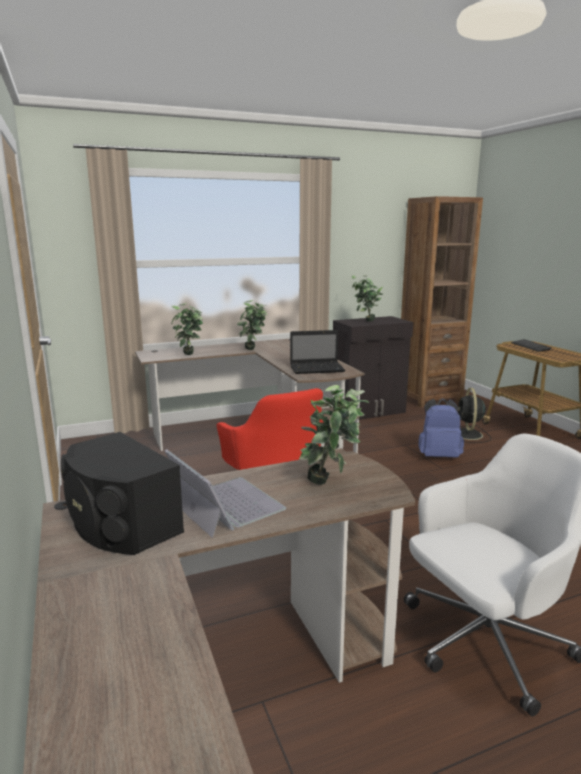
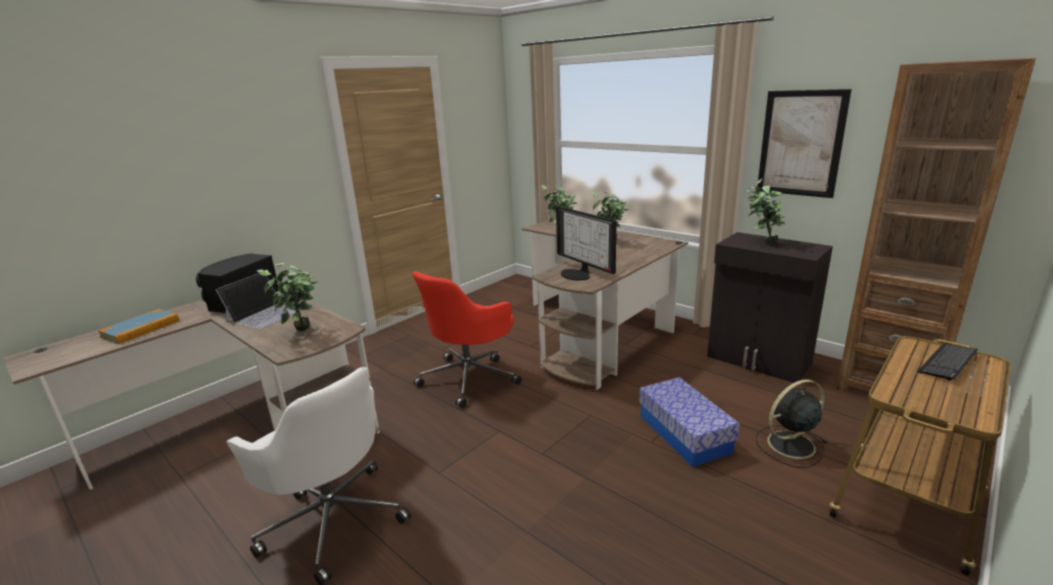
camera: 65 degrees right, 5 degrees up
laptop [290,330,345,374] -> monitor [556,206,617,280]
blue backpack [418,398,464,458] -> storage box [639,377,740,467]
none -> book [98,309,179,344]
none -> picture [757,89,852,198]

